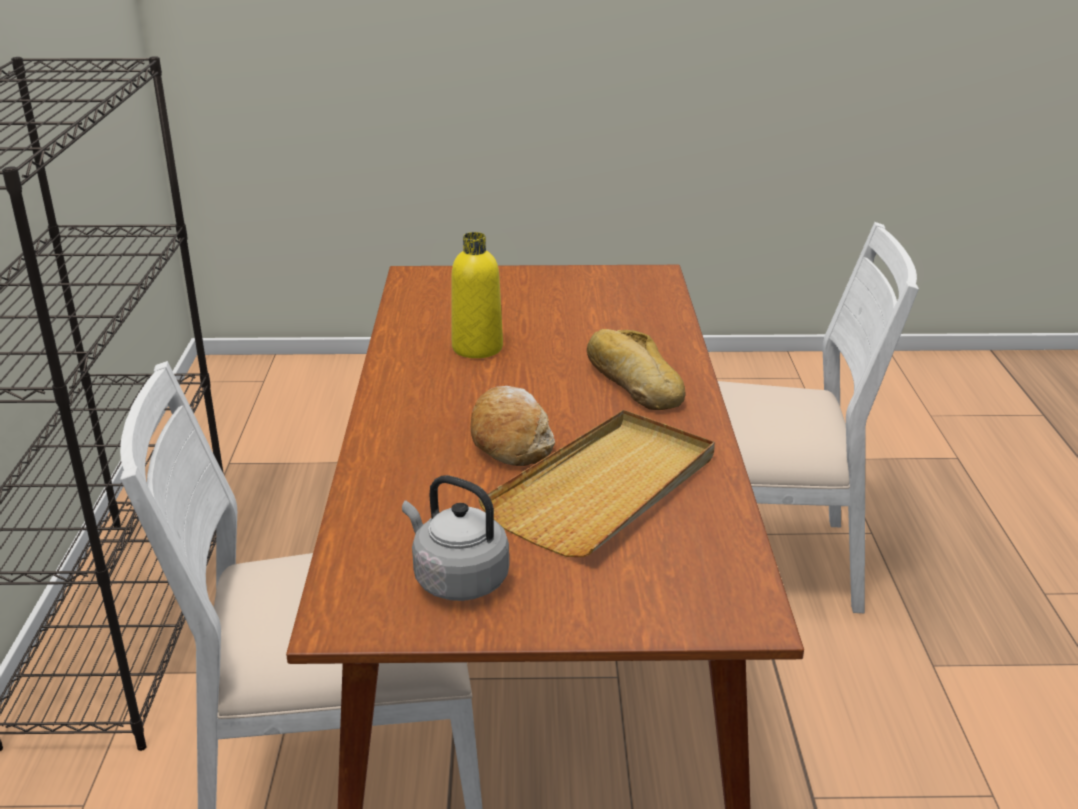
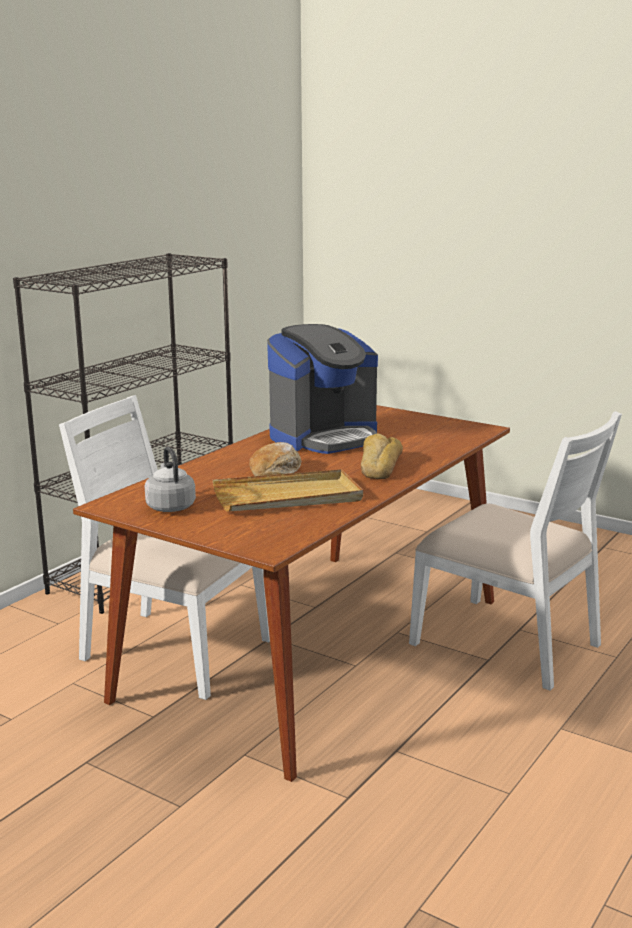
camera: 35 degrees right, 10 degrees down
yellow bottle [451,232,503,358] -> coffee machine [267,324,378,454]

